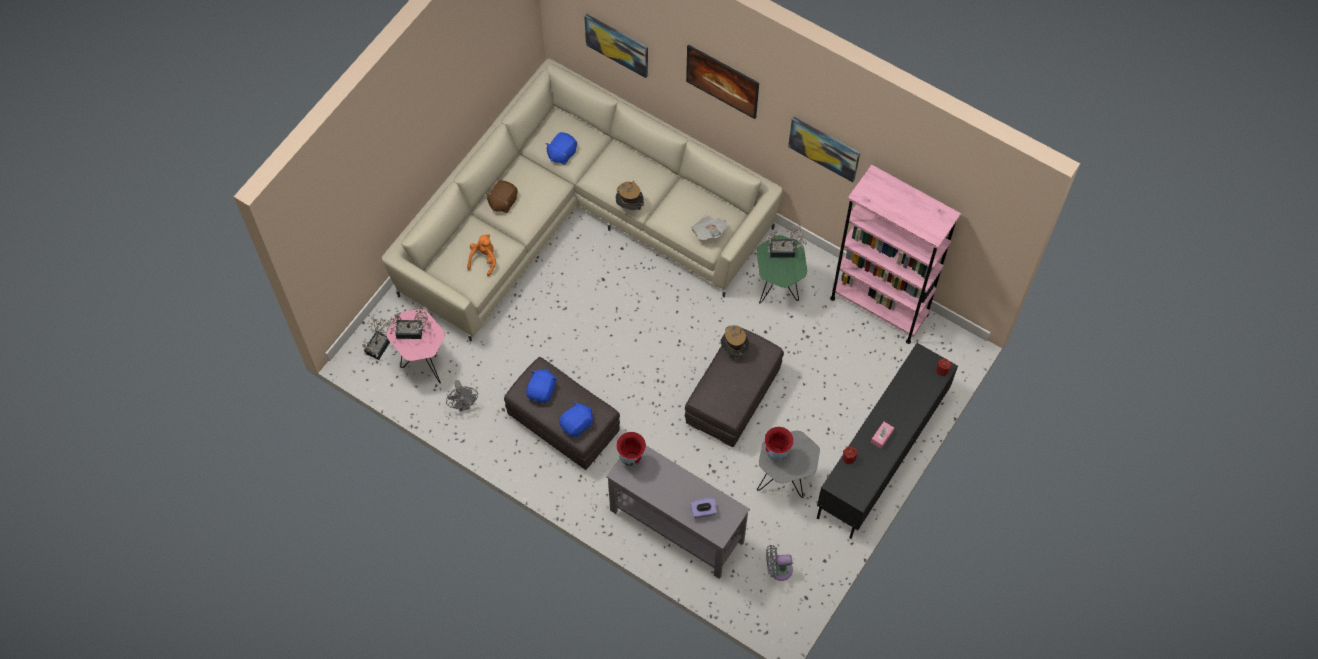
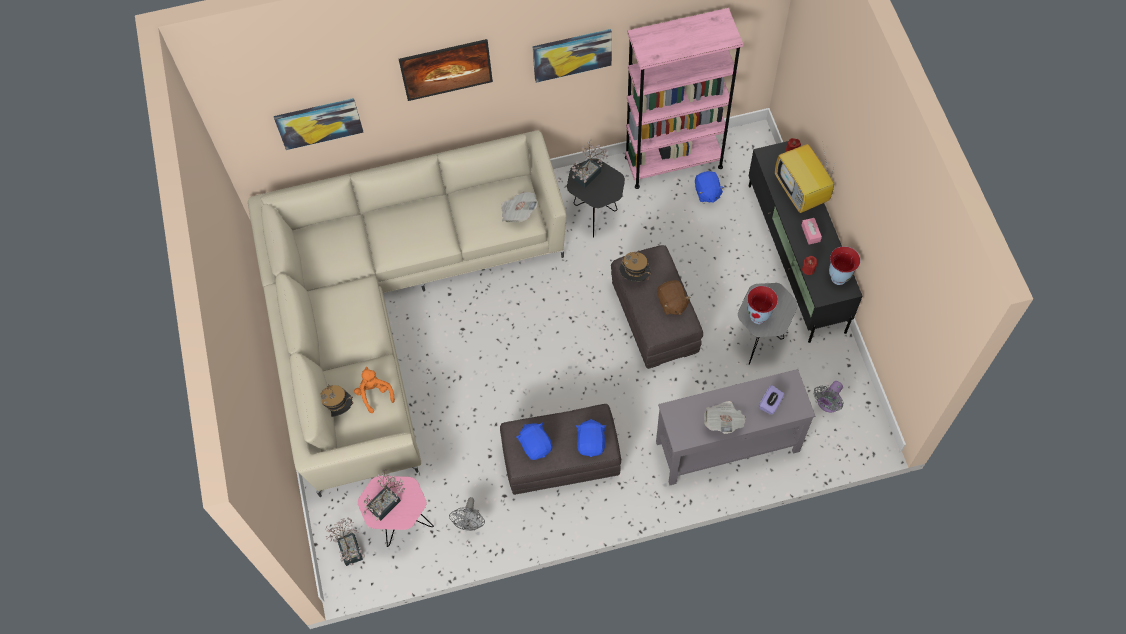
camera: 45 degrees left, 0 degrees up
grey fan [446,380,478,411] -> grey fan turned 75 degrees clockwise [449,497,485,531]
brown plush toy [486,180,518,213] -> brown plush toy moved to [657,280,691,315]
blue plush toy [545,132,577,165] -> blue plush toy moved to [695,171,724,203]
hat [616,182,644,210] -> hat moved to [320,384,353,417]
vase [616,432,646,468] -> vase moved to [829,246,860,285]
green side table [757,235,807,304] -> black side table [567,158,625,238]
none -> newspaper [704,401,746,434]
none -> television [775,144,836,213]

